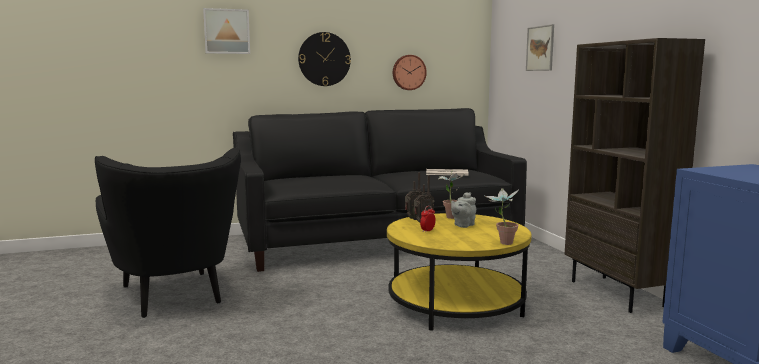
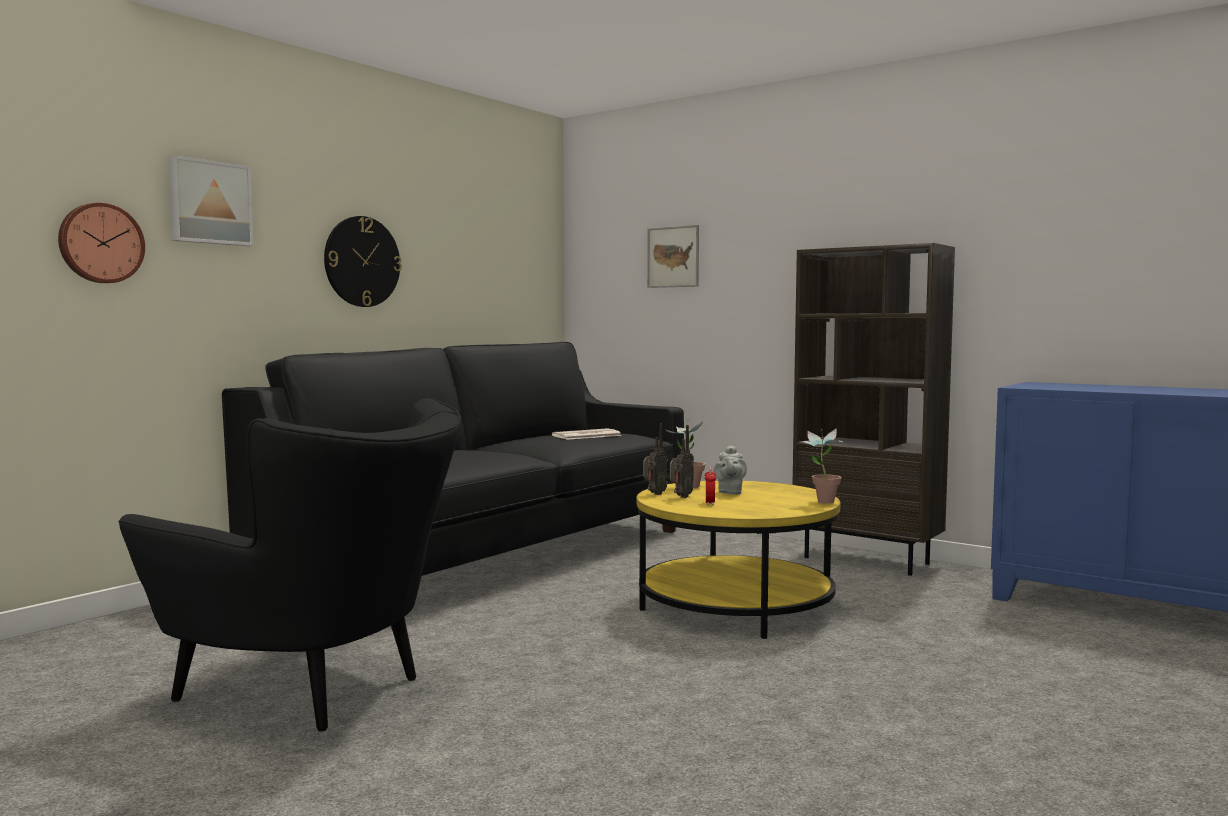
camera: 35 degrees left, 5 degrees down
wall clock [393,55,427,90] -> wall clock moved to [58,203,145,283]

